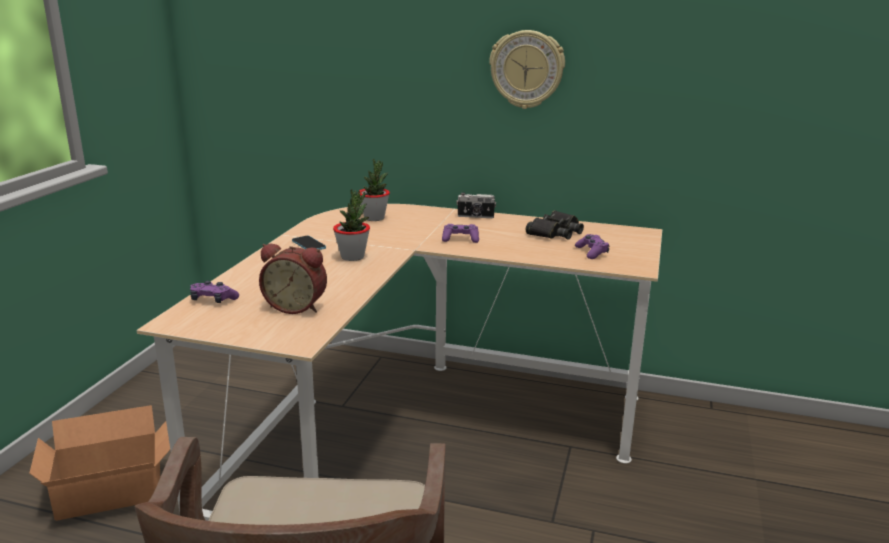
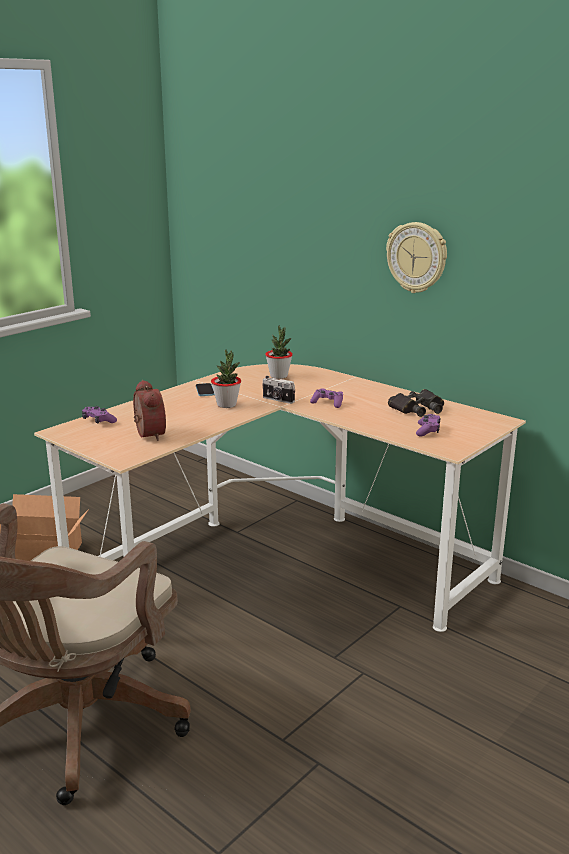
camera: 25 degrees right, 0 degrees up
alarm clock [259,244,327,314] -> alarm clock turned 150 degrees counterclockwise [133,380,166,441]
camera [456,192,496,218] -> camera moved to [262,376,295,404]

